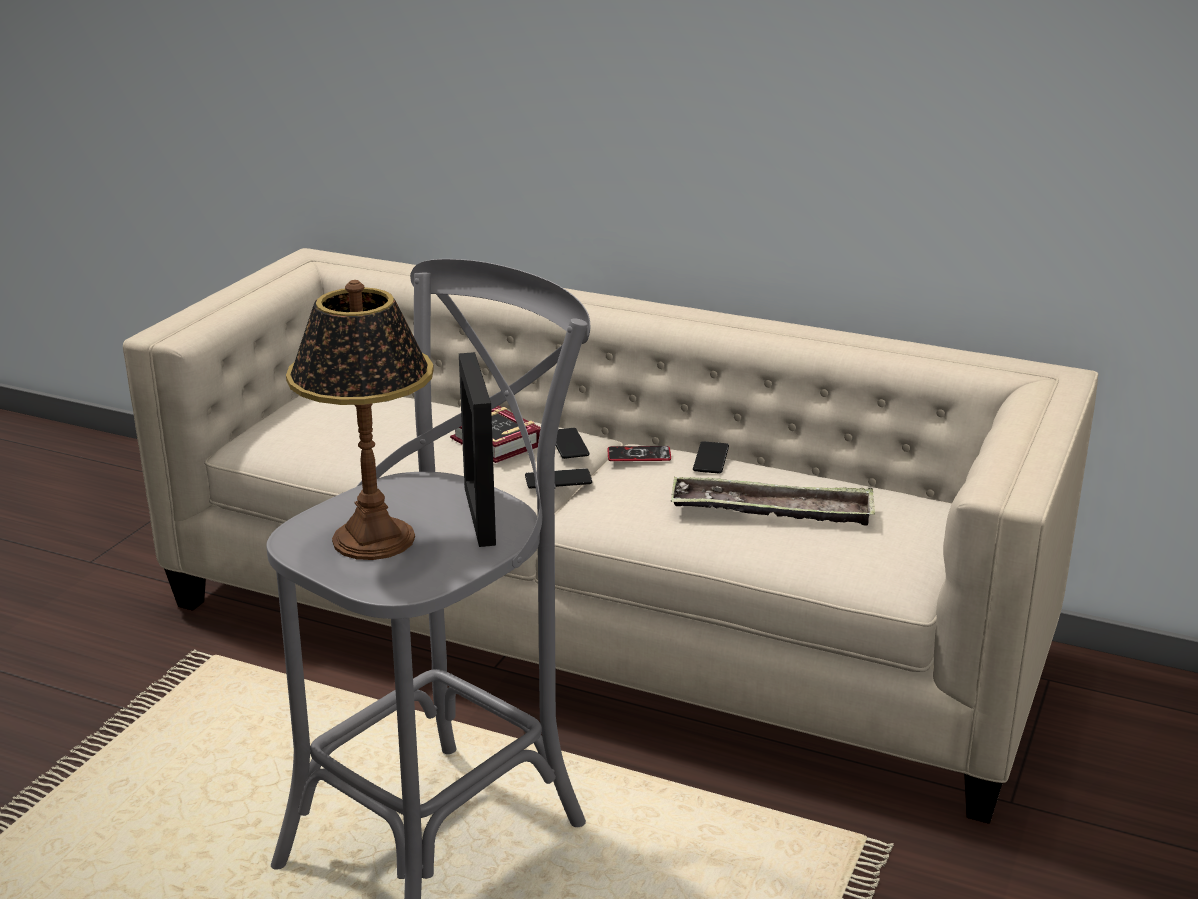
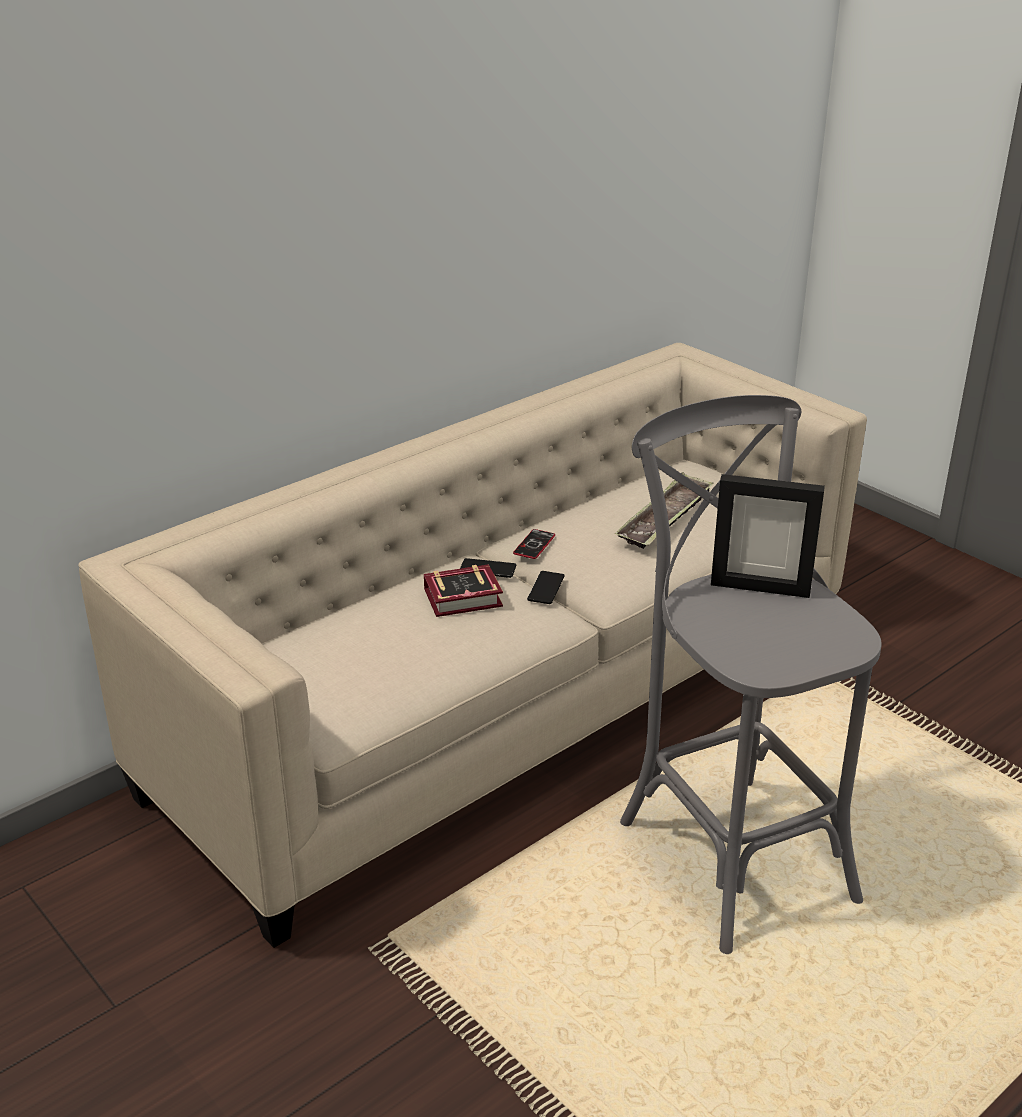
camera: 65 degrees left, 5 degrees up
table lamp [286,280,434,560] -> none
phone [693,441,729,474] -> none

